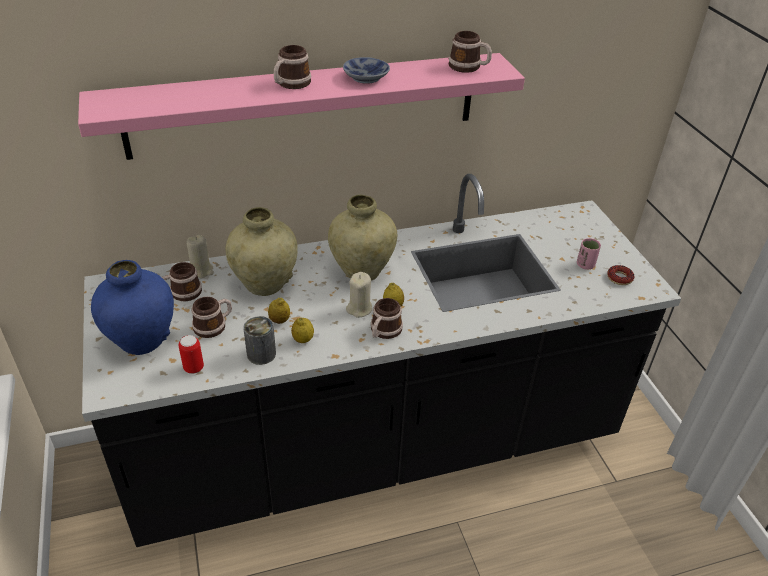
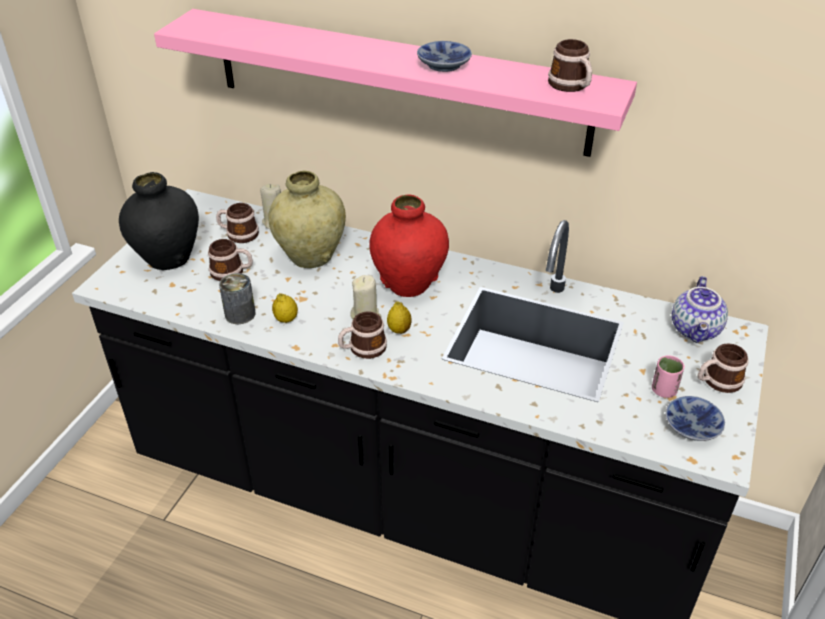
camera: 40 degrees right, 0 degrees up
blue vase [91,260,174,355] -> black vase [119,172,199,270]
can [179,335,204,374] -> none
lemon [268,298,290,324] -> none
mug [274,45,311,89] -> mug moved to [698,343,749,393]
beige vase [328,195,397,281] -> red vase [369,194,449,297]
donut [607,265,634,285] -> bowl [666,396,725,441]
none -> teapot [672,276,728,343]

